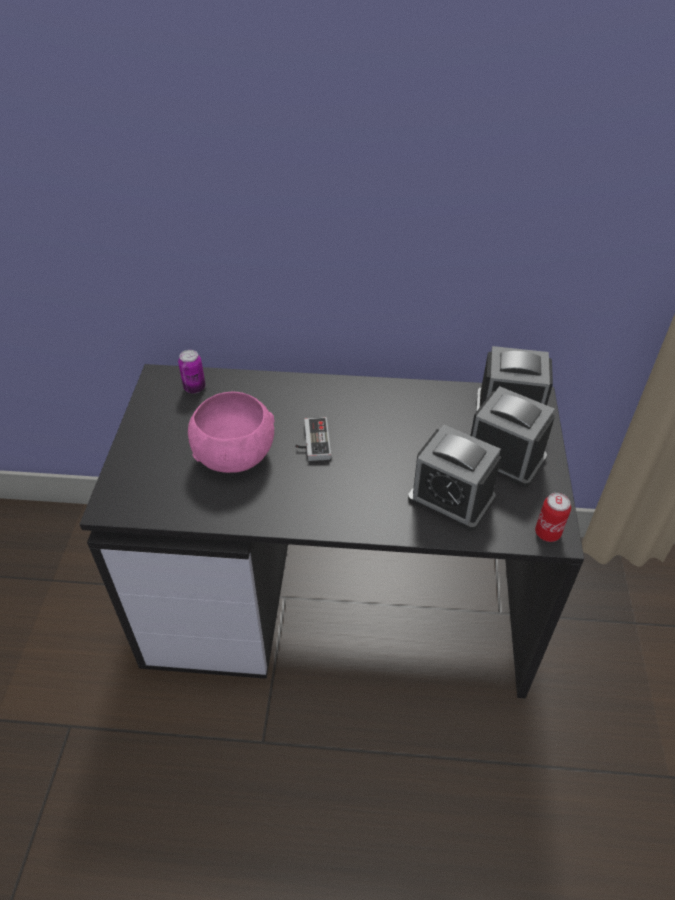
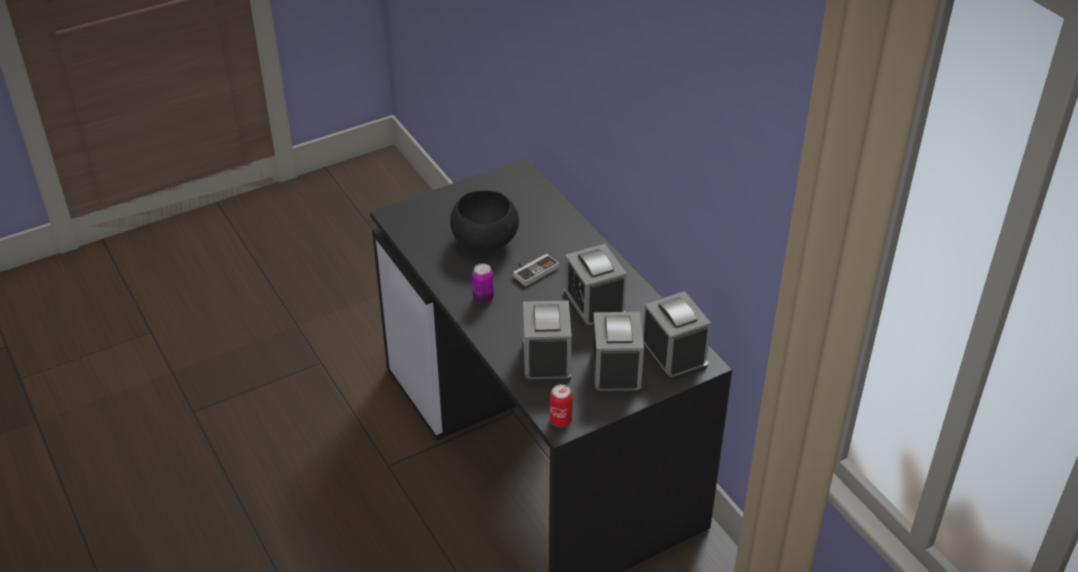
camera: 55 degrees right, 5 degrees down
can [178,350,205,394] -> can moved to [472,263,494,303]
pink bowl [188,392,275,473] -> black bowl [450,190,519,253]
none -> alarm clock [564,244,627,329]

